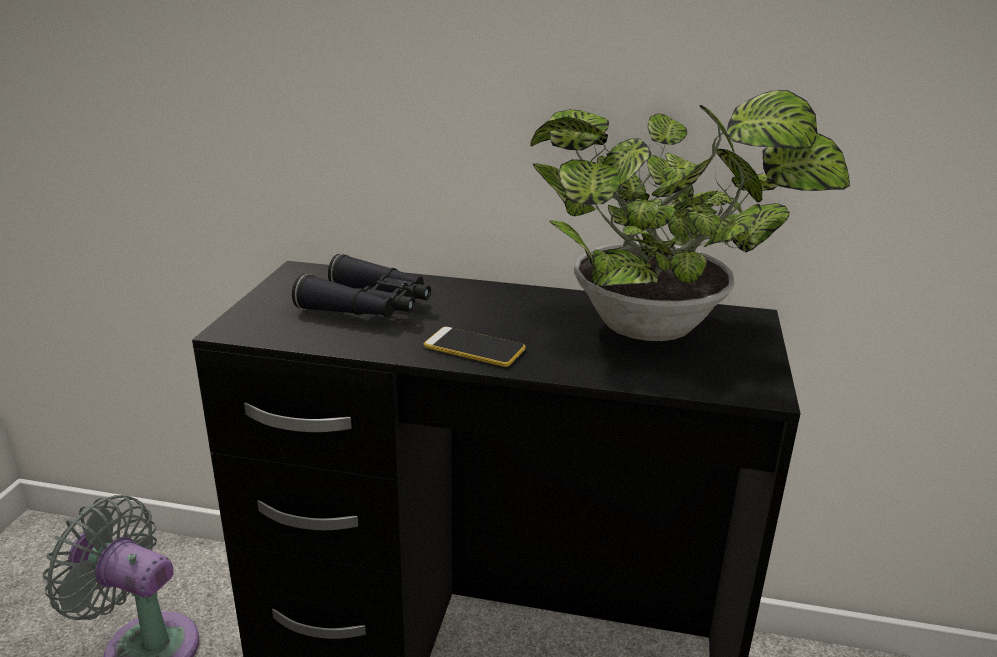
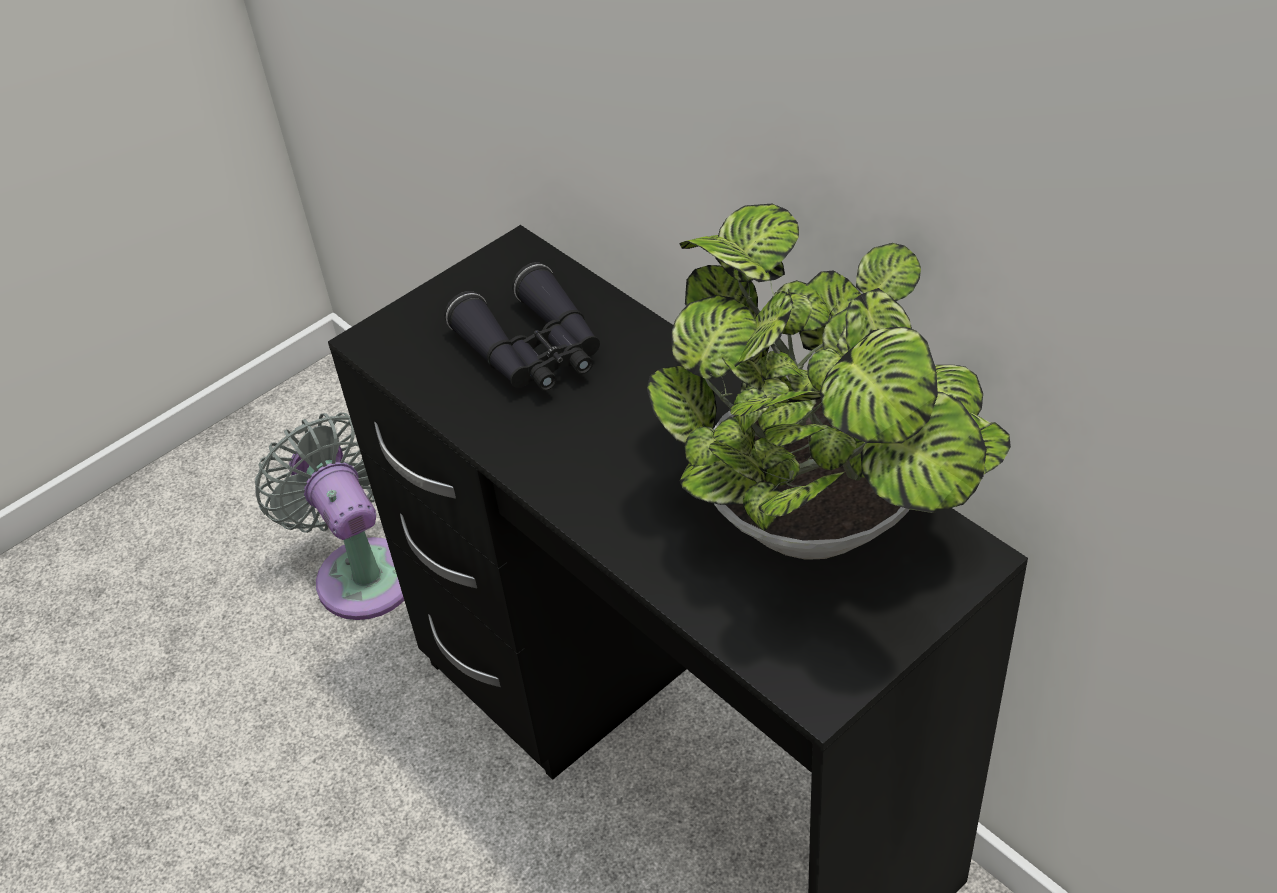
camera: 40 degrees right, 20 degrees up
phone [424,327,526,367] -> none

